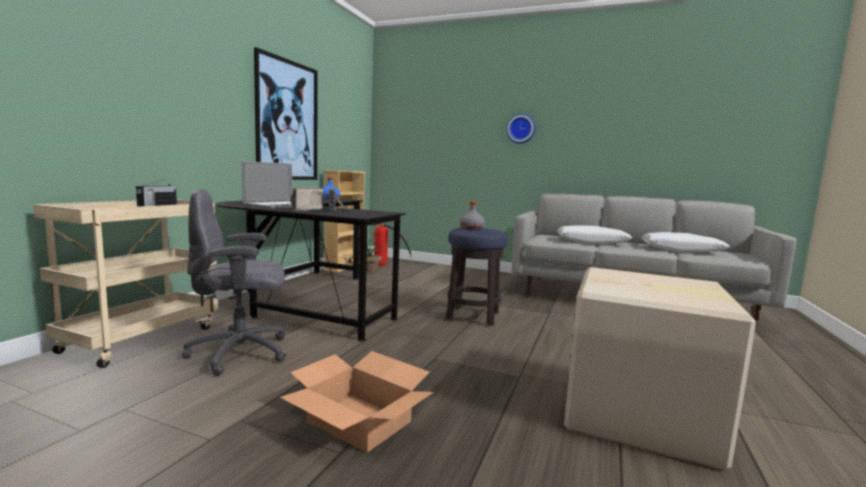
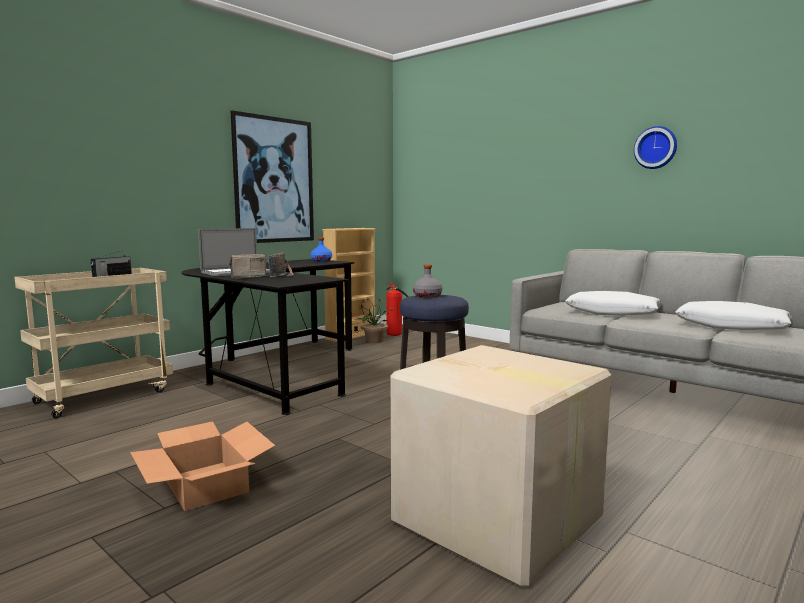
camera: 20 degrees right, 0 degrees up
grey office chair [182,188,286,376] -> none
wall clock [507,114,535,144] -> wall clock moved to [634,126,677,169]

